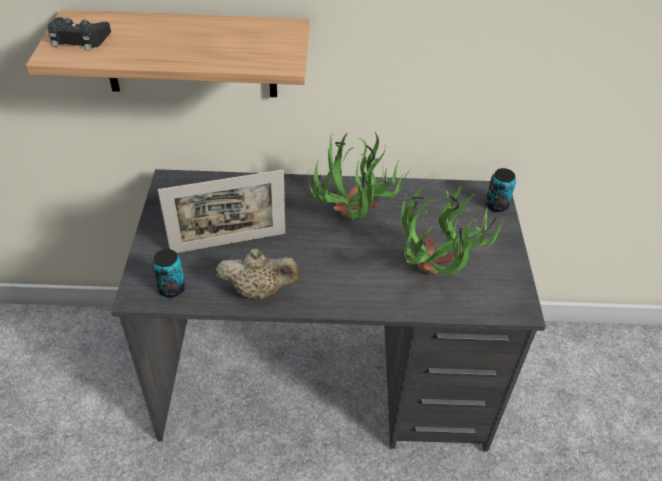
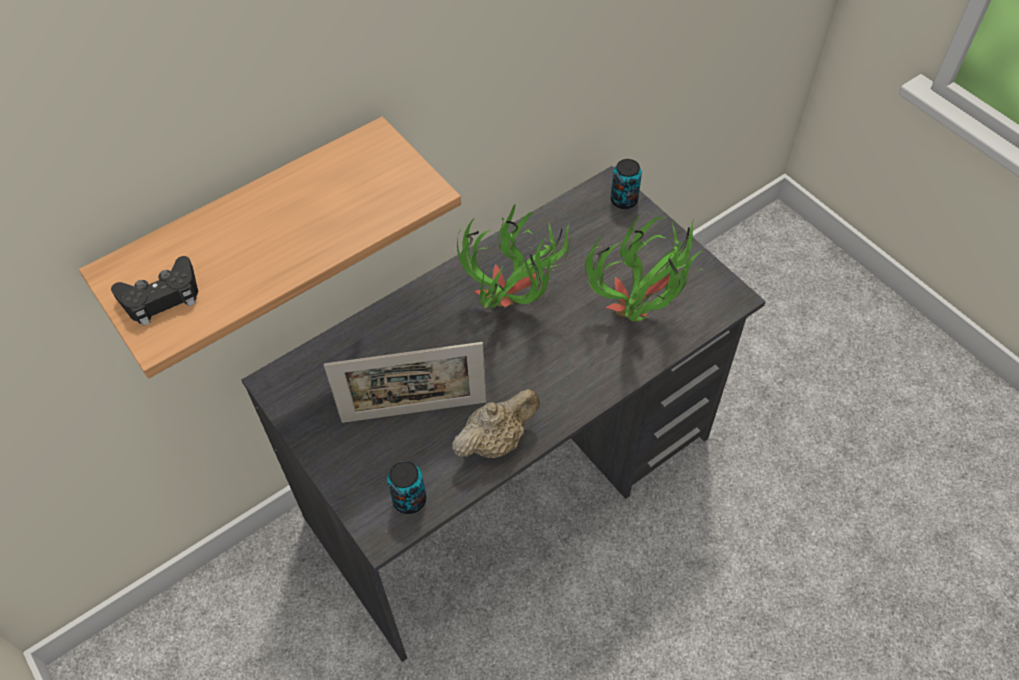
camera: 35 degrees left, 10 degrees up
picture frame [158,170,285,253] -> picture frame turned 45 degrees clockwise [324,342,487,423]

